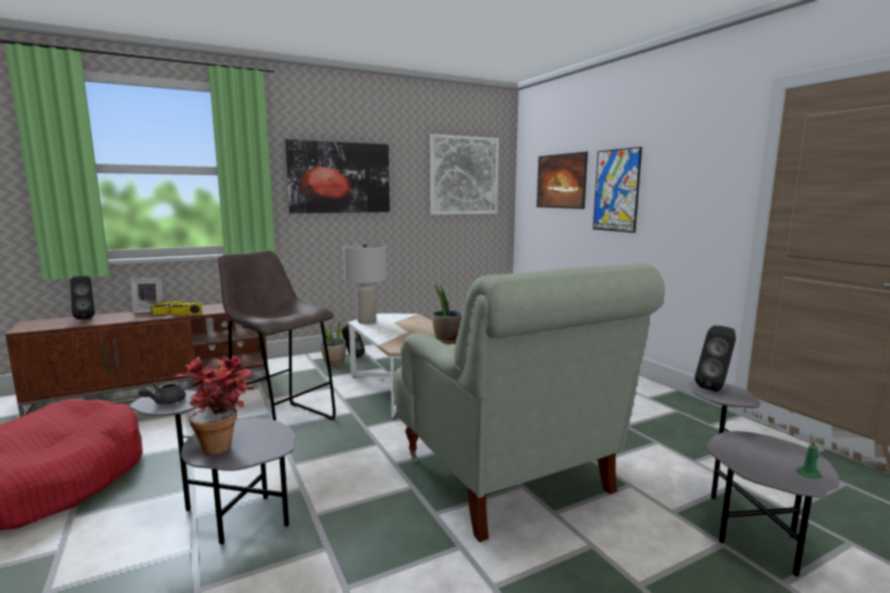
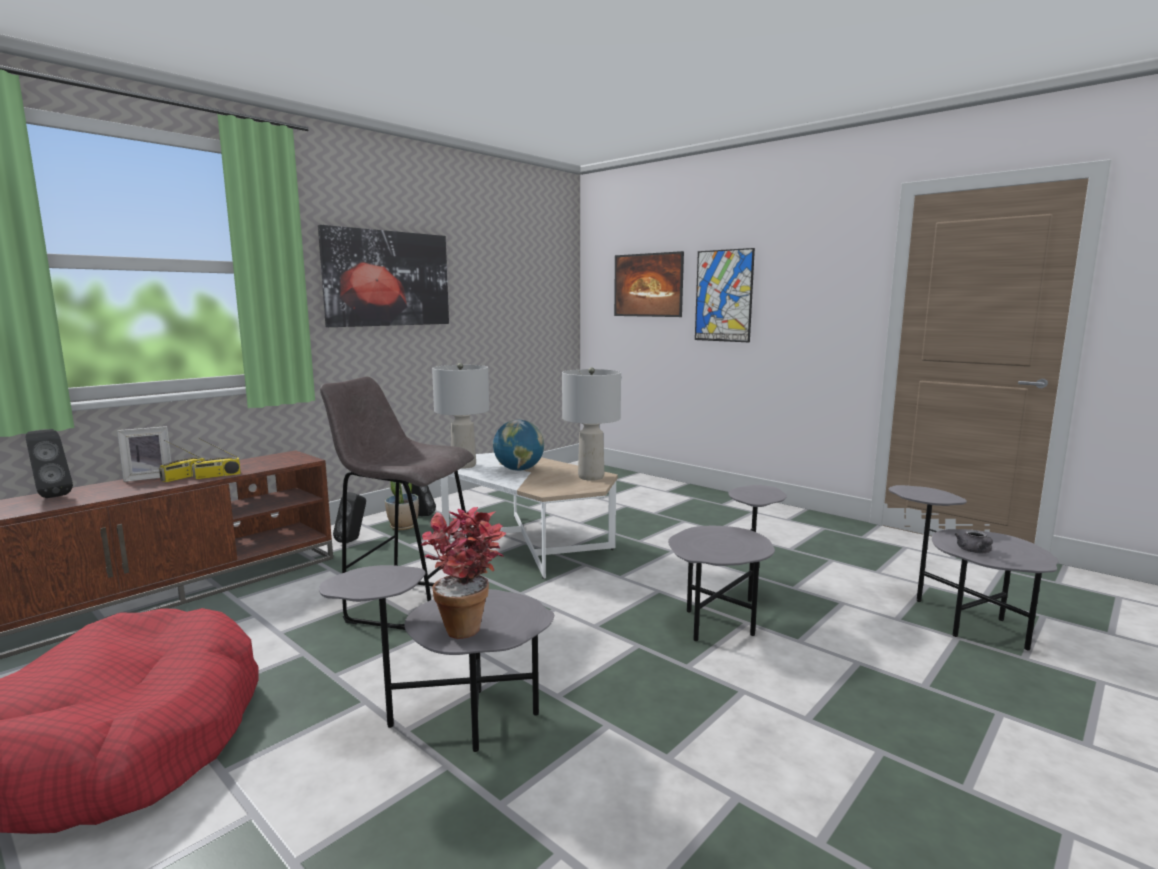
camera: 20 degrees left, 0 degrees up
grey teapot [138,381,186,405] -> grey teapot moved to [955,530,993,553]
grey armchair [393,262,665,542] -> grey side table [668,485,787,641]
picture [430,134,499,215] -> none
potted plant [432,285,462,344] -> grey table lamp [562,367,621,481]
black speaker [695,325,736,392] -> black speaker moved to [333,492,366,543]
green candle [796,439,822,479] -> none
none -> globe [493,420,544,471]

